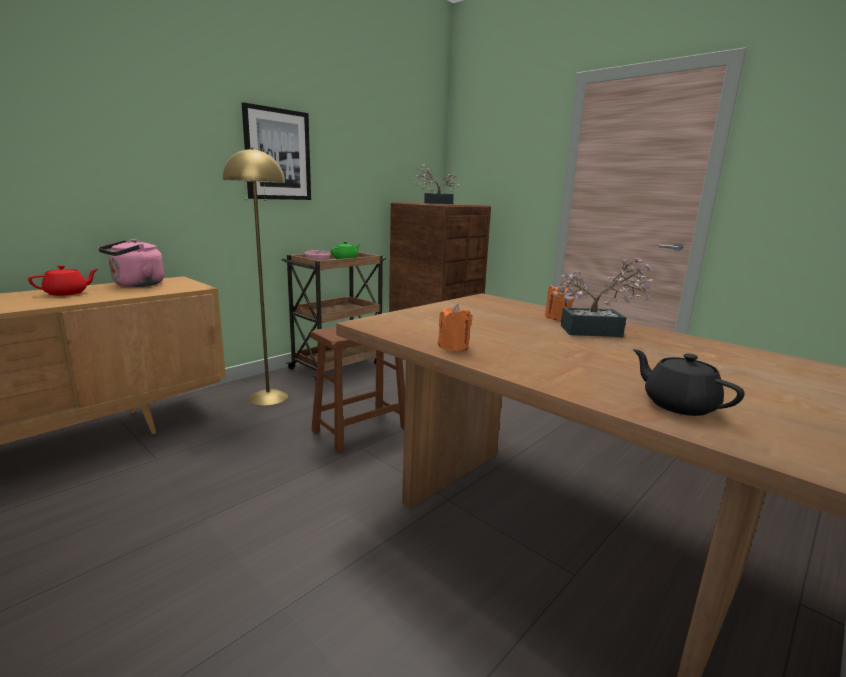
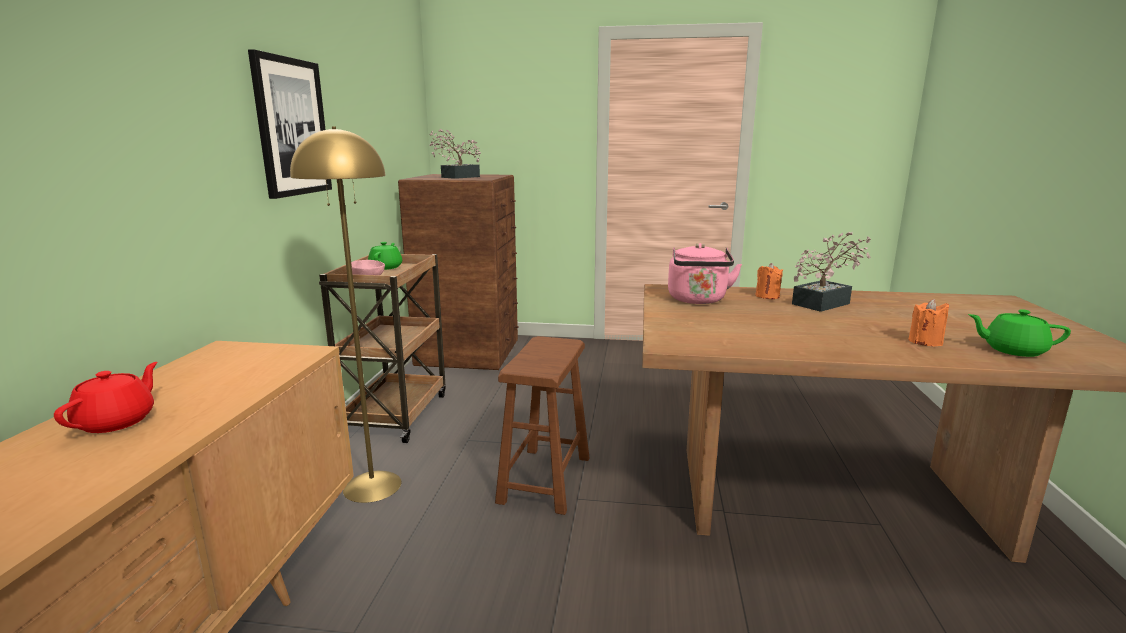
camera: 35 degrees left, 0 degrees up
pink kettle [98,239,164,287] -> pink kettle moved to [668,243,742,304]
orange candle [438,304,472,351] -> orange candle moved to [908,299,949,346]
black teapot [633,349,745,416] -> green teapot [968,309,1071,357]

